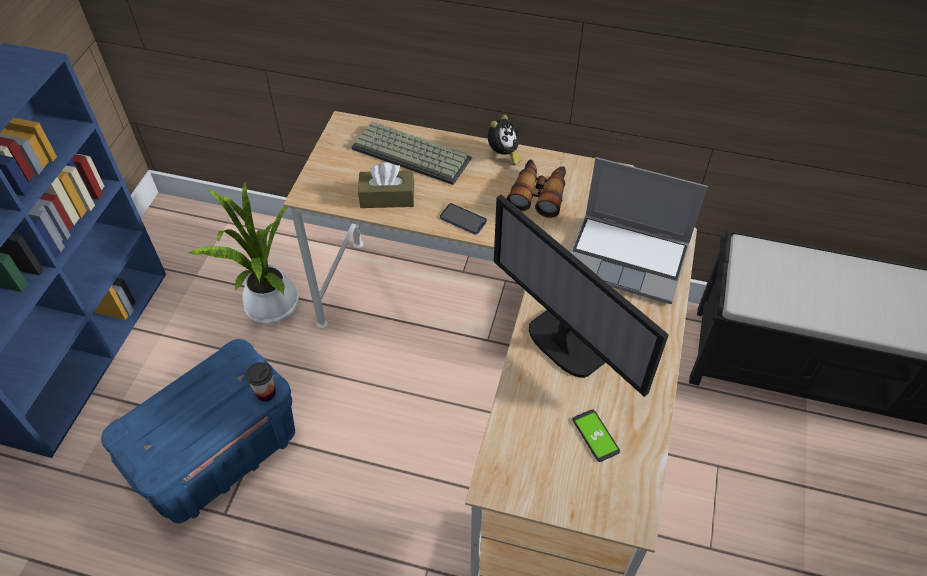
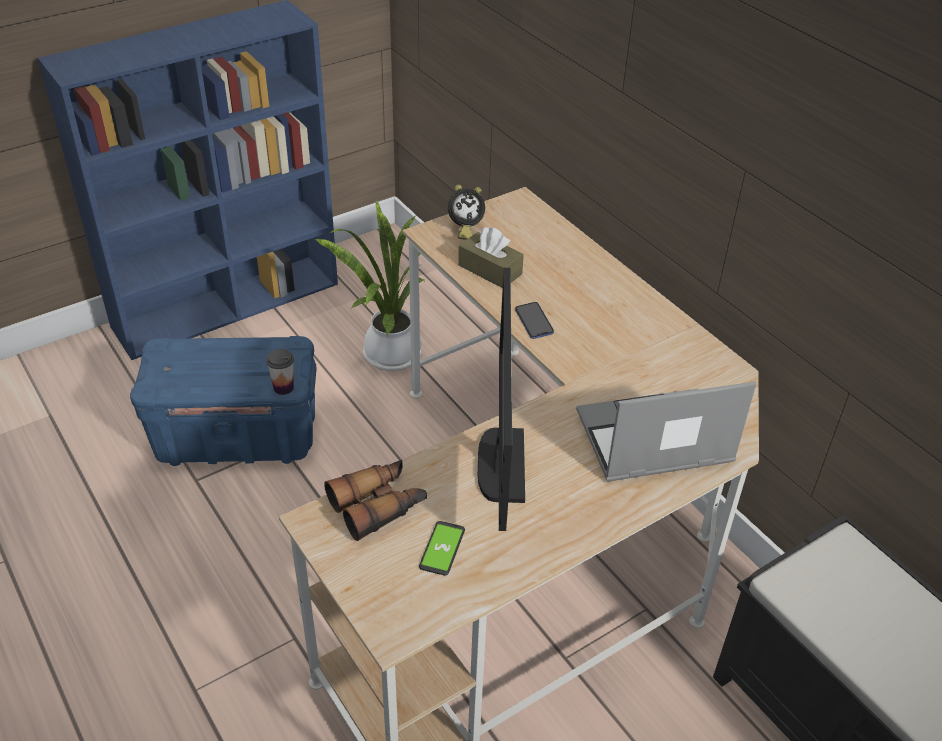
camera: 40 degrees right, 10 degrees down
keyboard [352,121,471,185] -> none
alarm clock [488,115,522,165] -> alarm clock moved to [448,184,485,240]
binoculars [507,159,566,218] -> binoculars moved to [324,460,427,541]
laptop [571,157,708,304] -> laptop turned 105 degrees clockwise [576,381,756,482]

